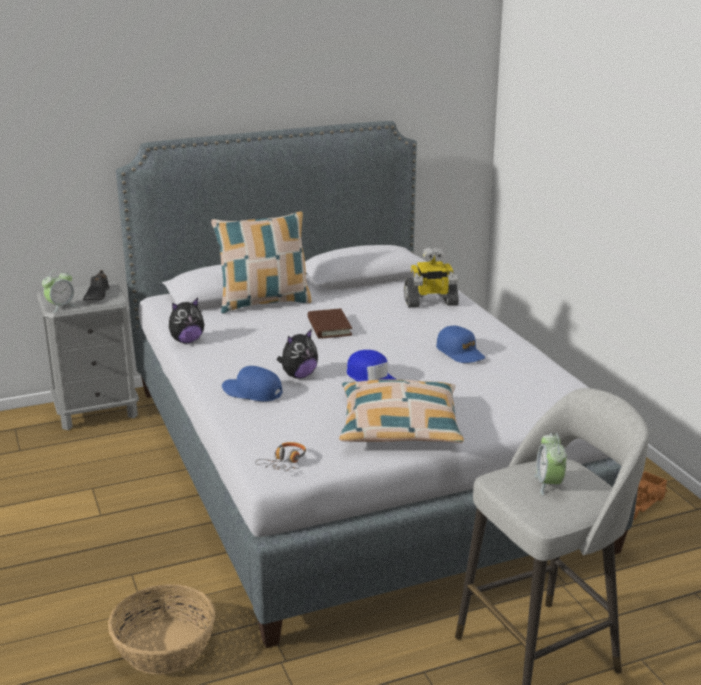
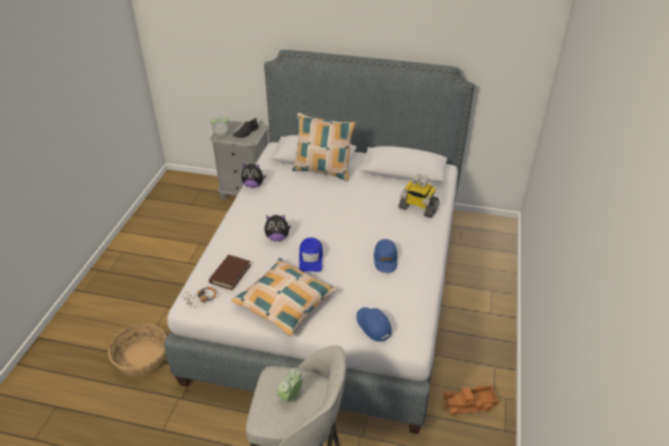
camera: 35 degrees right, 15 degrees up
blue cap [222,366,283,402] -> blue cap moved to [356,307,392,342]
brown book [308,308,352,339] -> brown book moved to [209,255,251,290]

